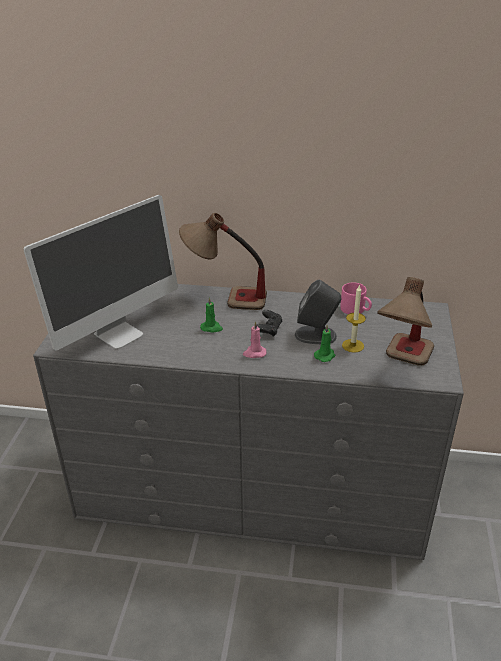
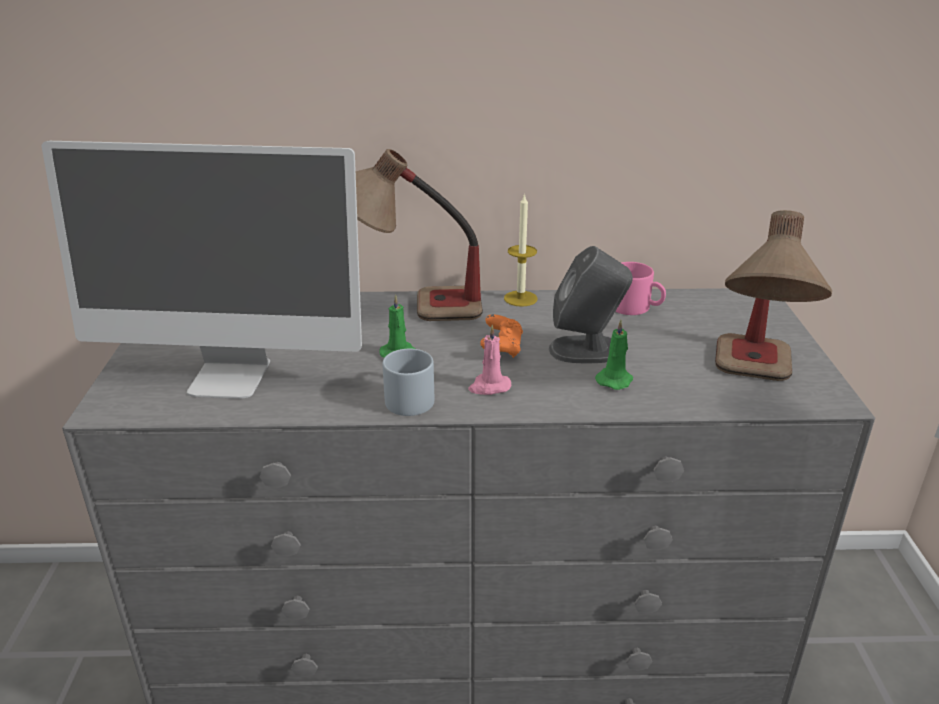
camera: 10 degrees left, 5 degrees down
monitor [23,195,178,351] -> monitor turned 60 degrees clockwise [42,141,362,399]
black game controller [257,310,282,337] -> orange game controller [480,314,523,358]
candle [342,286,366,353] -> candle moved to [504,193,538,307]
none -> grey mug [383,349,434,416]

